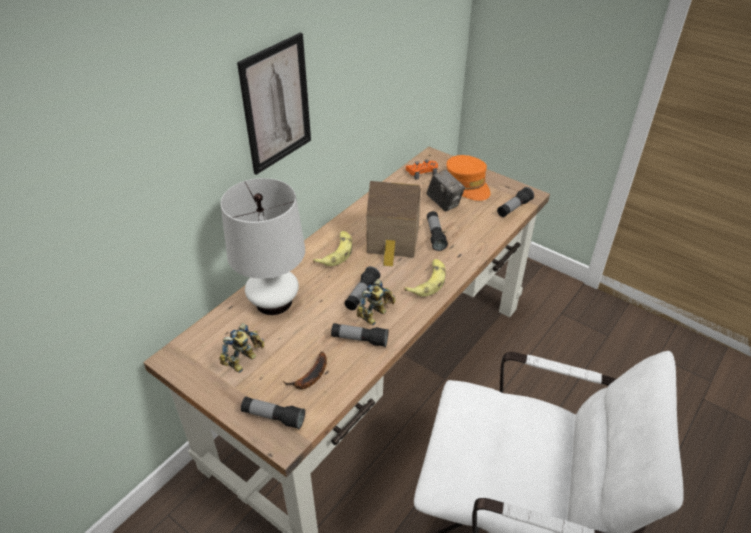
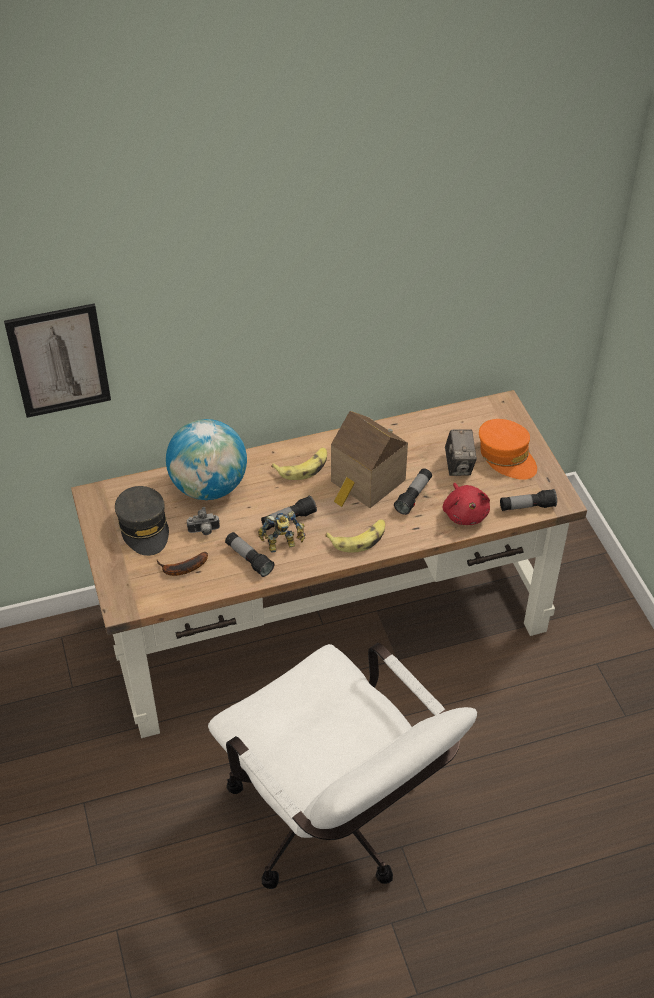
camera: 35 degrees right, 5 degrees up
toy robot [219,323,265,373] -> grey cap [115,486,169,556]
white table lamp [221,178,305,315] -> globe [166,419,247,500]
picture [237,33,311,175] -> picture moved to [4,303,111,418]
flashlight [241,397,305,429] -> none
orange game controller [406,160,438,180] -> none
orange cap [447,155,491,201] -> orange cap turned 45 degrees counterclockwise [479,419,537,480]
none -> camera [187,507,220,535]
none -> red plush toy [443,483,490,525]

